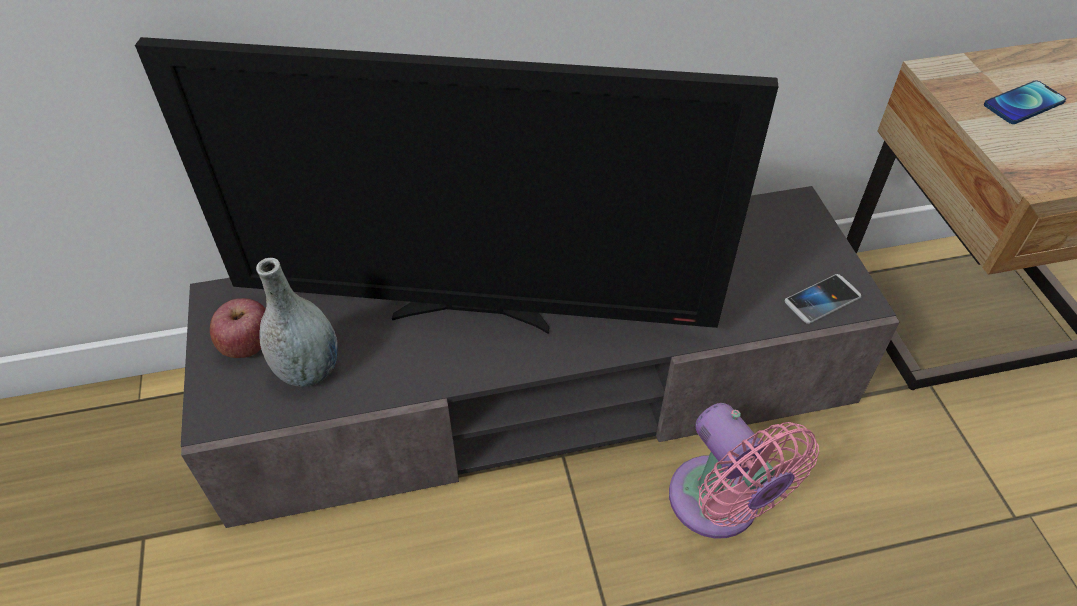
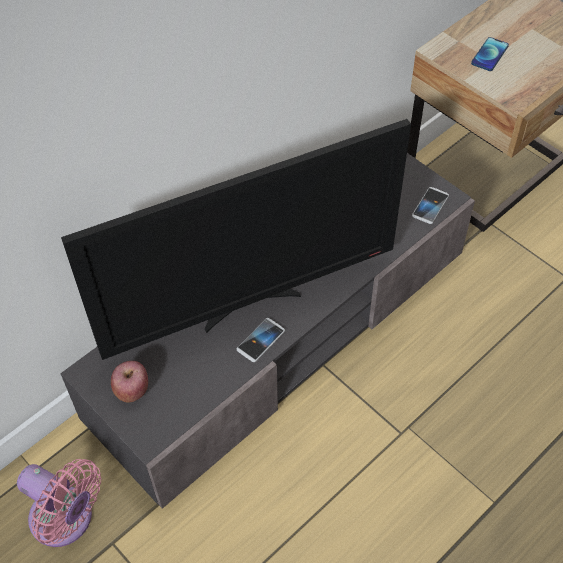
camera: 30 degrees left, 5 degrees up
grey vase [256,258,338,387] -> none
pink fan [669,403,819,538] -> pink fan moved to [17,459,101,547]
none -> phone [236,318,285,362]

